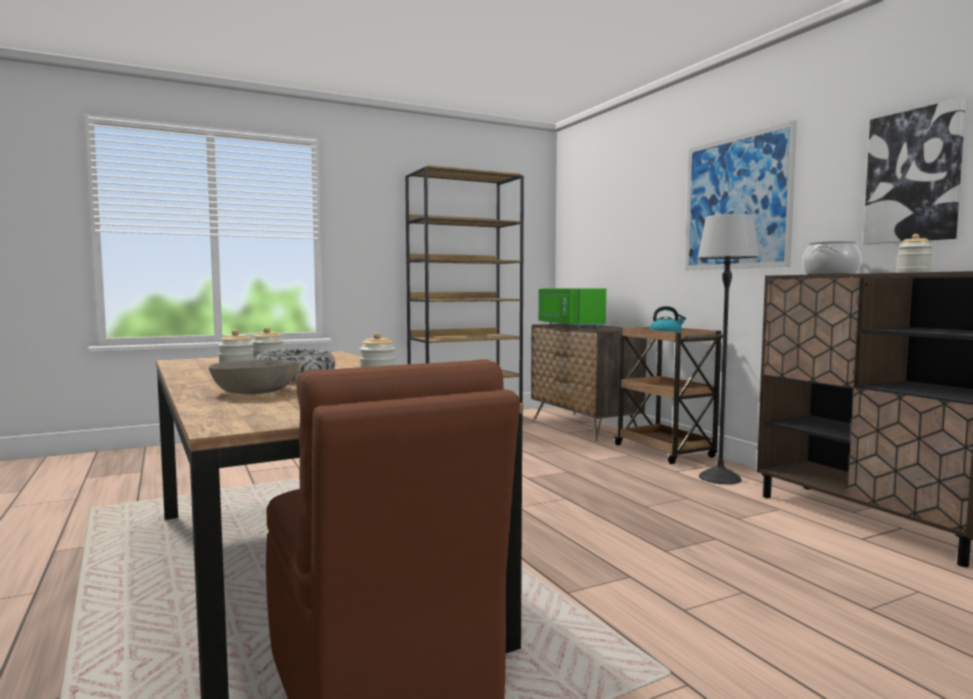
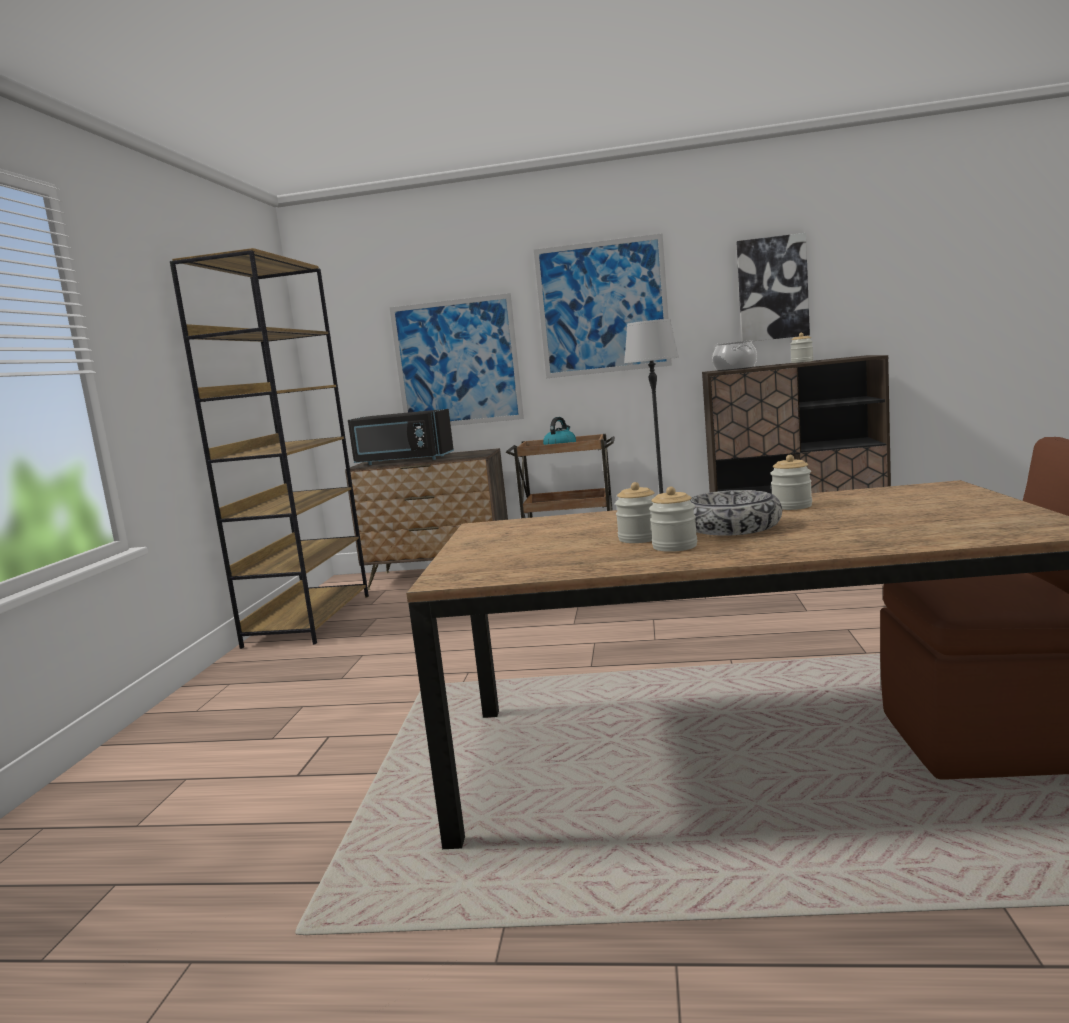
camera: 55 degrees left, 5 degrees up
grey bowl [209,359,299,394] -> none
green microwave [539,288,606,328] -> black microwave [348,409,454,465]
none -> picture [389,293,524,426]

